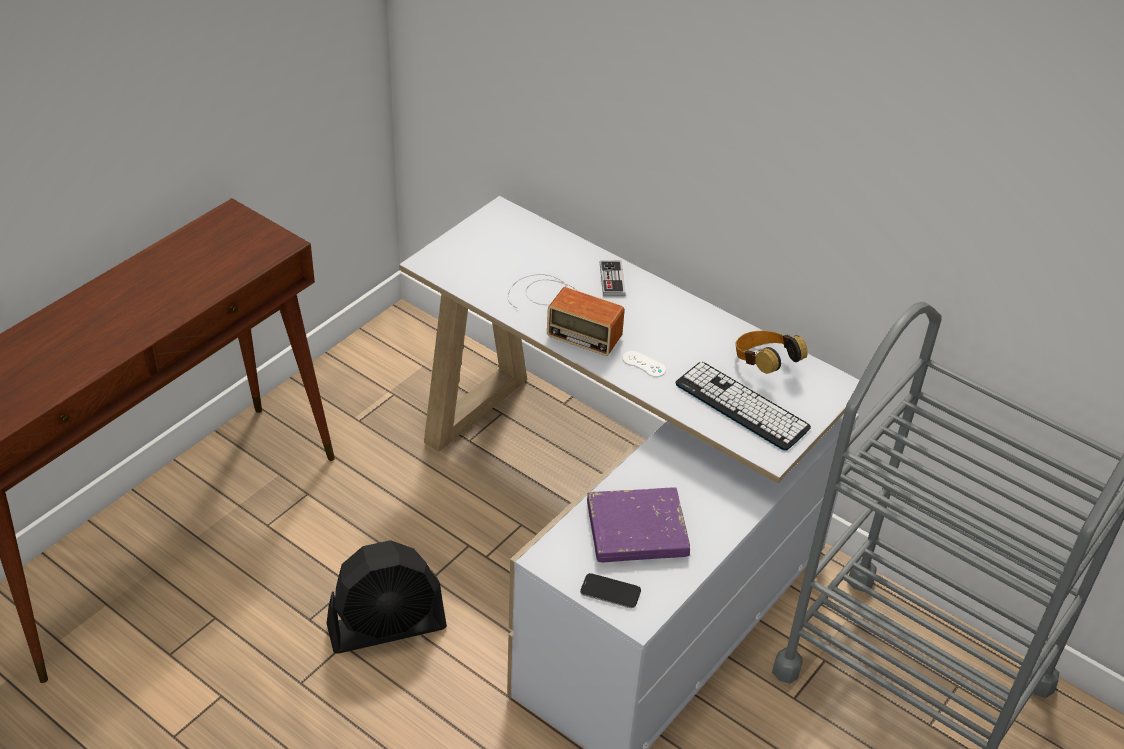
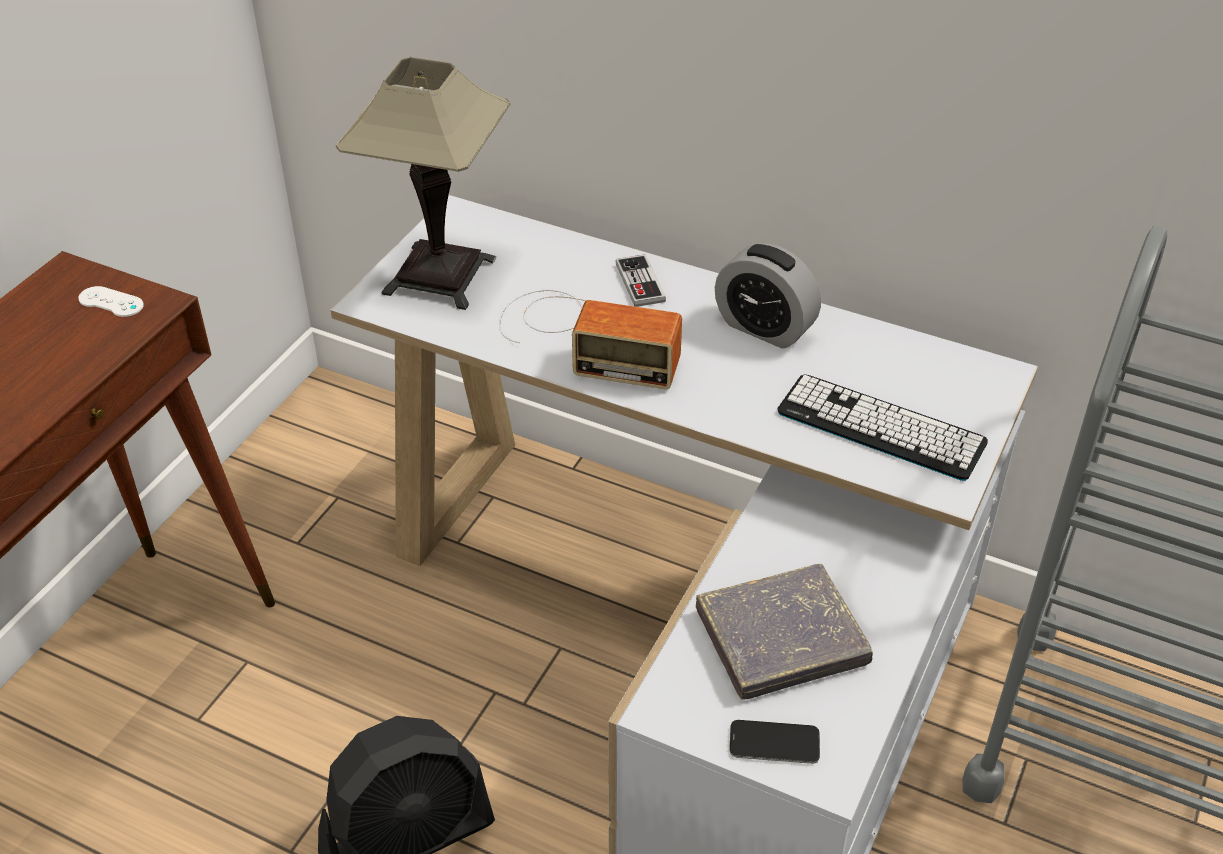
camera: 10 degrees left, 0 degrees up
purple book [587,487,690,563] -> grey book [696,563,873,700]
white game controller [622,351,666,377] -> white game controller moved to [78,286,144,317]
headphones [735,331,808,374] -> none
none -> table lamp [336,57,510,310]
none -> alarm clock [715,243,821,349]

